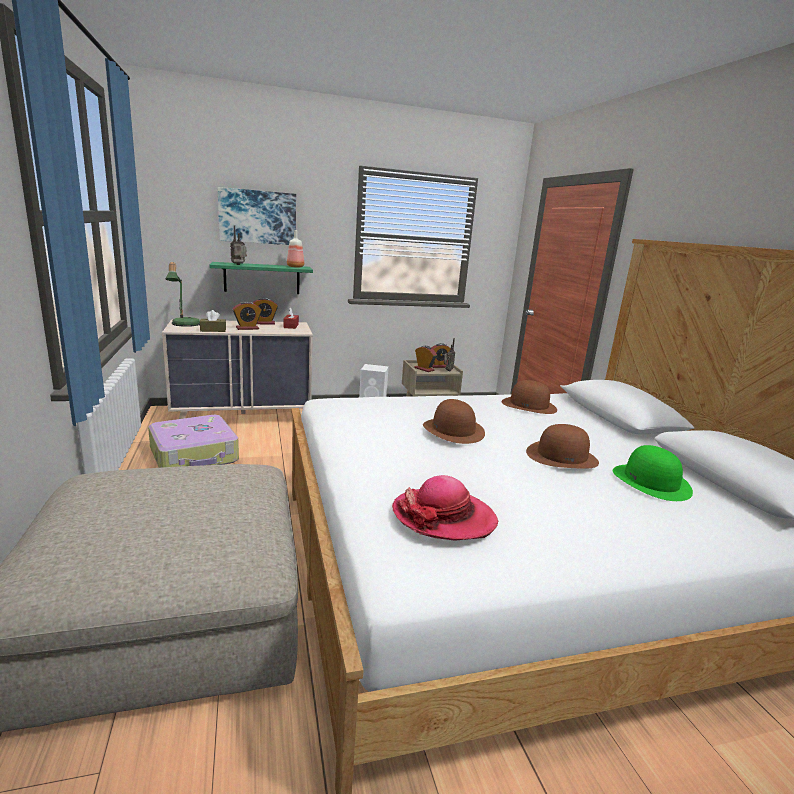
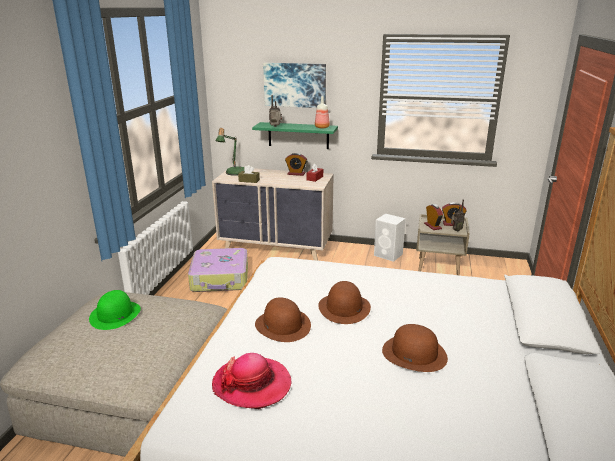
camera: 30 degrees right, 5 degrees up
alarm clock [233,301,262,330] -> none
brown hat [502,380,557,414] -> brown hat moved to [255,297,311,342]
green hat [613,445,693,501] -> green hat moved to [89,290,141,330]

